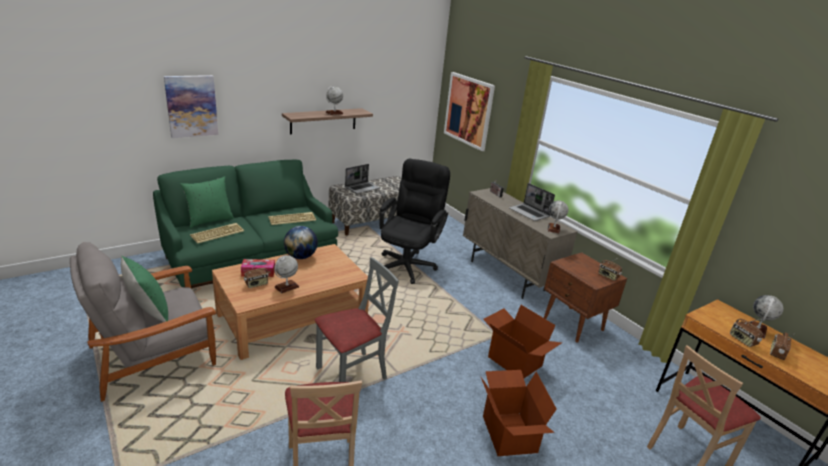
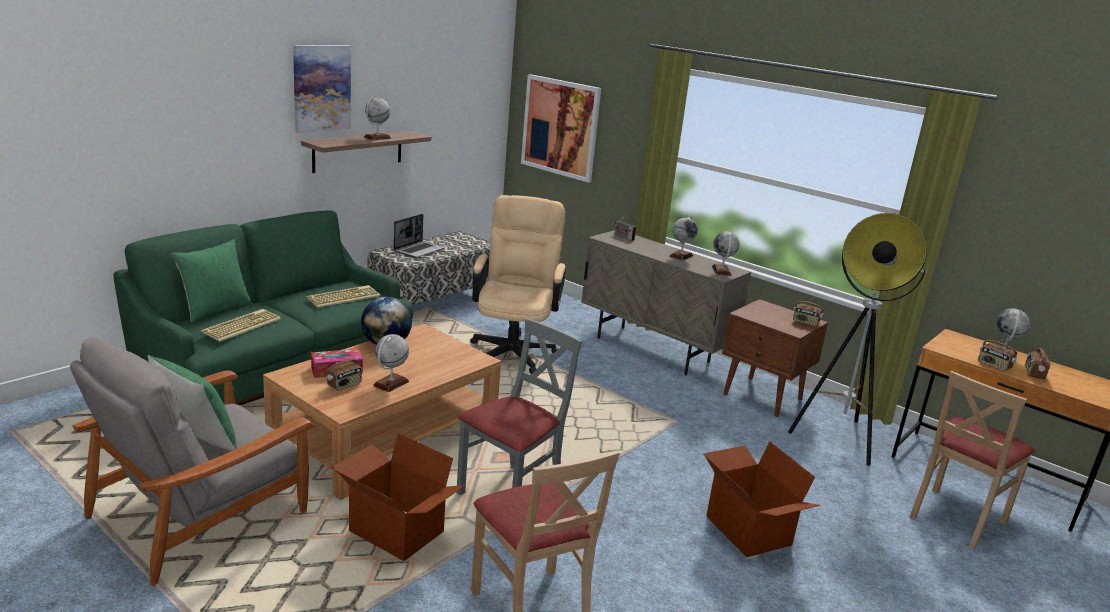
camera: 15 degrees left, 5 degrees down
picture [164,75,218,138] -> picture moved to [293,45,351,133]
black office chair [379,159,450,284] -> beige office chair [470,195,566,374]
cardboard box [483,305,562,378] -> cardboard box moved to [332,433,465,561]
laptop [509,183,555,221] -> globe [669,216,698,261]
none -> floor lamp [788,213,927,466]

